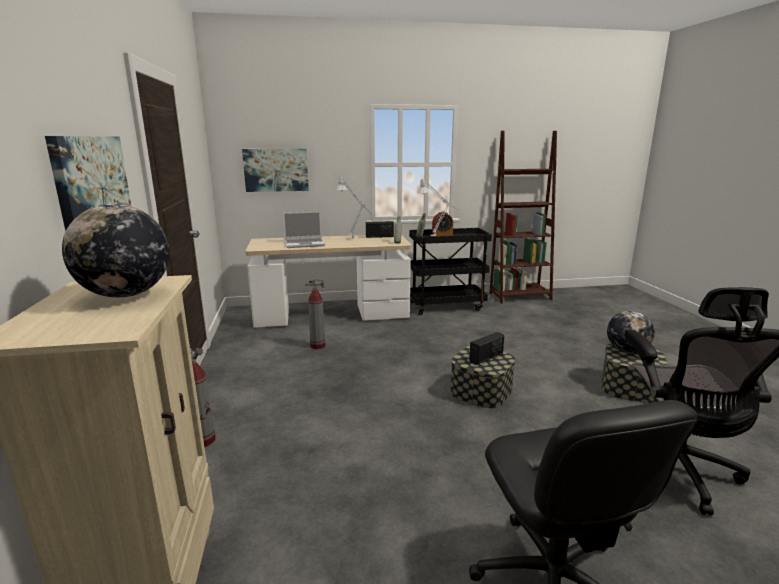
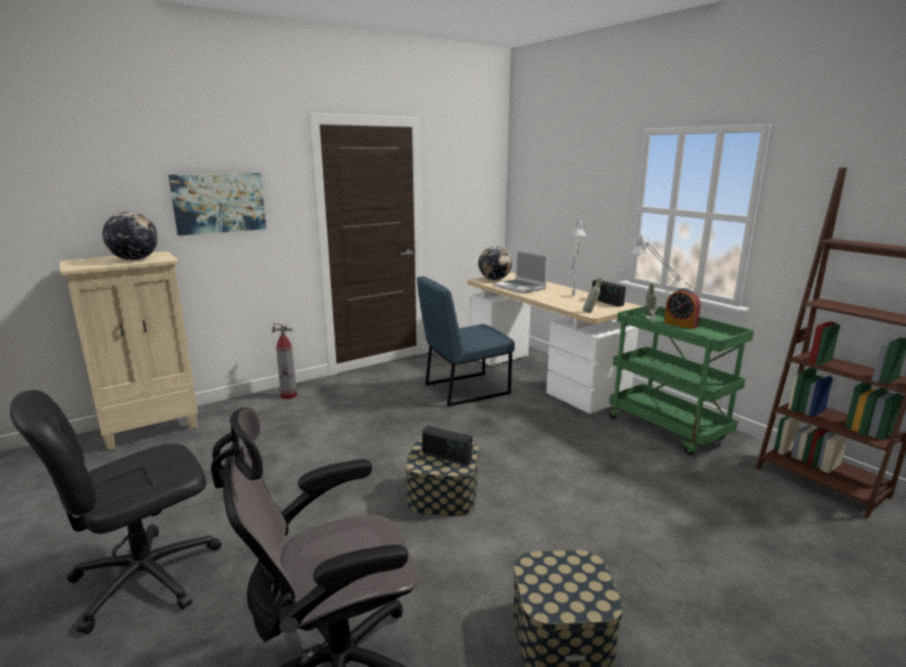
camera: 65 degrees right, 0 degrees up
picture [242,149,309,192] -> none
fire extinguisher [305,279,325,349] -> blue chair [417,276,515,407]
black cart [409,228,492,315] -> green cart [609,306,754,455]
globe [607,311,655,353] -> globe moved to [479,246,512,280]

